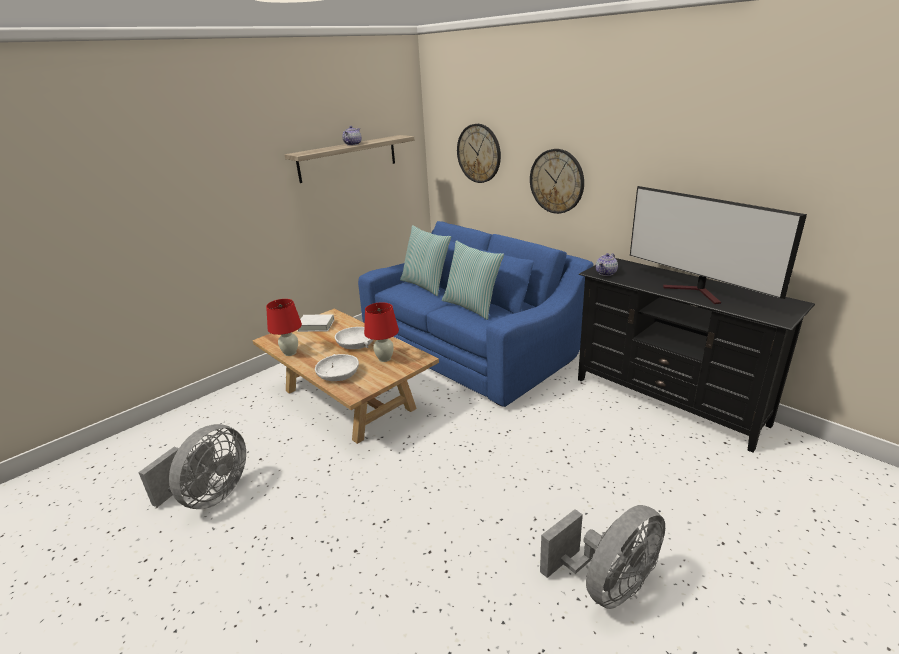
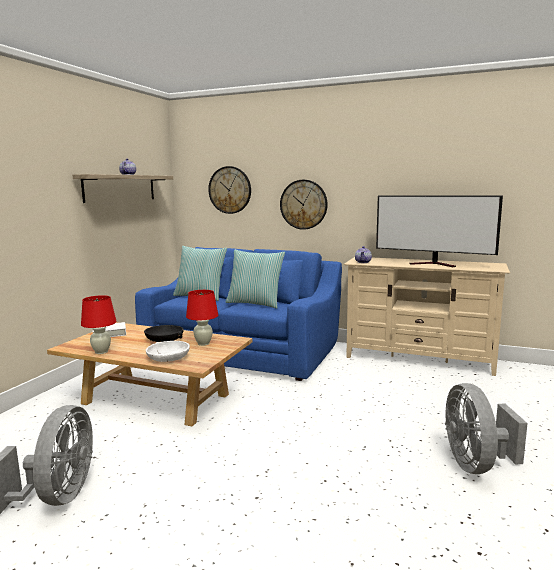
camera: 25 degrees left, 15 degrees down
white bowl [335,327,373,349] -> black bowl [144,325,184,342]
grey fan [540,505,665,609] -> grey fan turned 150 degrees clockwise [445,383,528,474]
black tv stand [578,258,815,453] -> beige tv stand [344,257,510,376]

